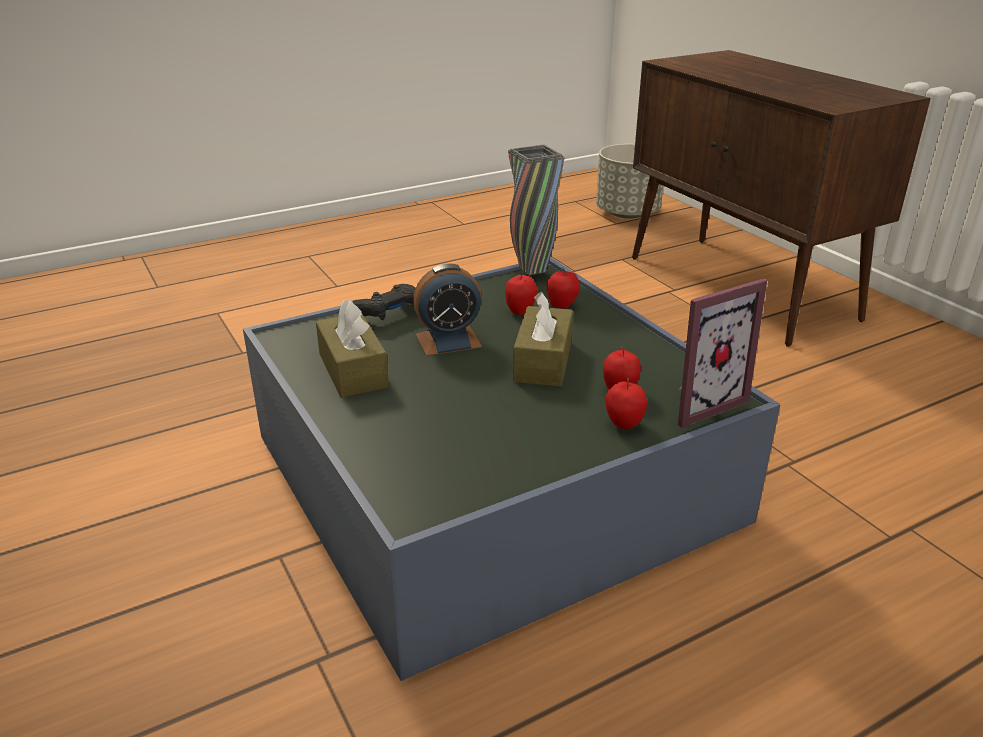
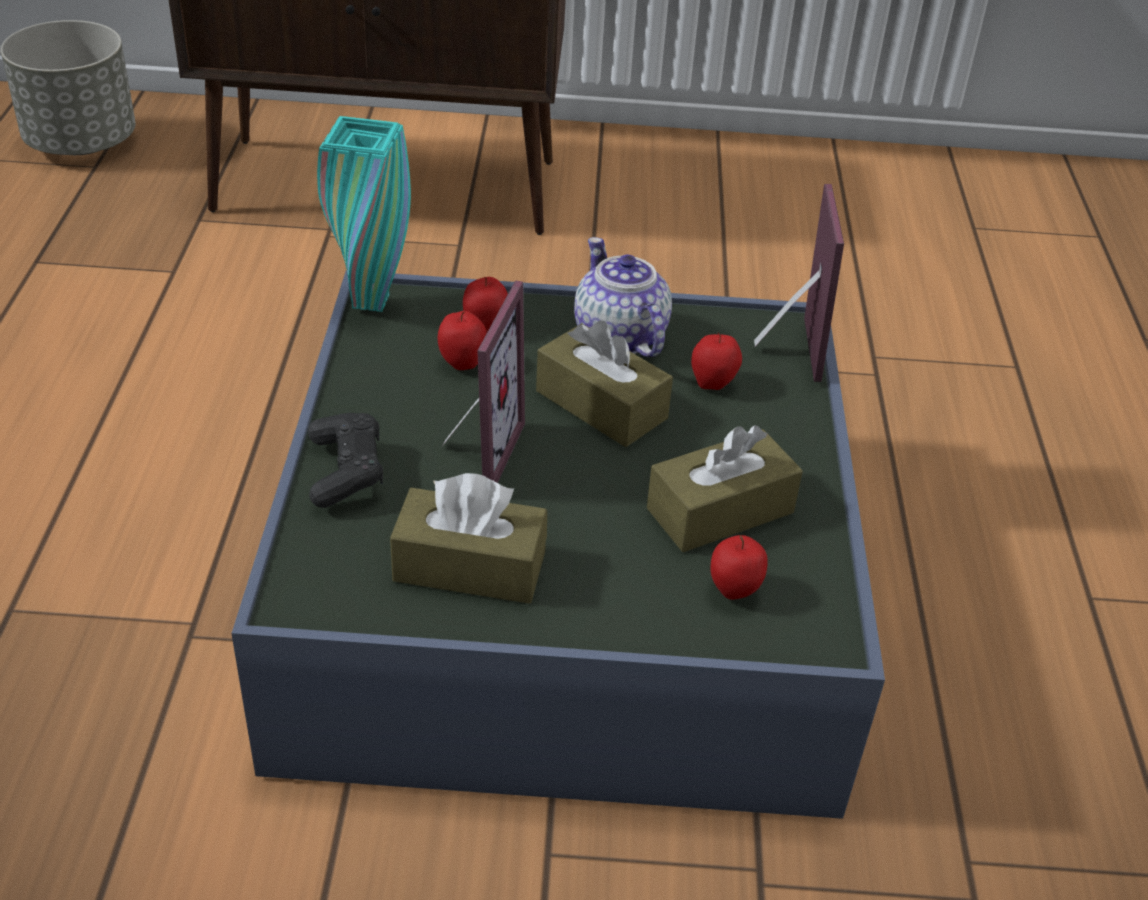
camera: 60 degrees left, 10 degrees up
alarm clock [413,264,483,356] -> picture frame [442,280,525,483]
grey vase [508,144,564,276] -> turquoise vase [317,116,411,312]
apple [605,378,647,430] -> apple moved to [710,535,768,600]
none -> teapot [574,237,672,358]
none -> brown tissue box [647,425,803,552]

